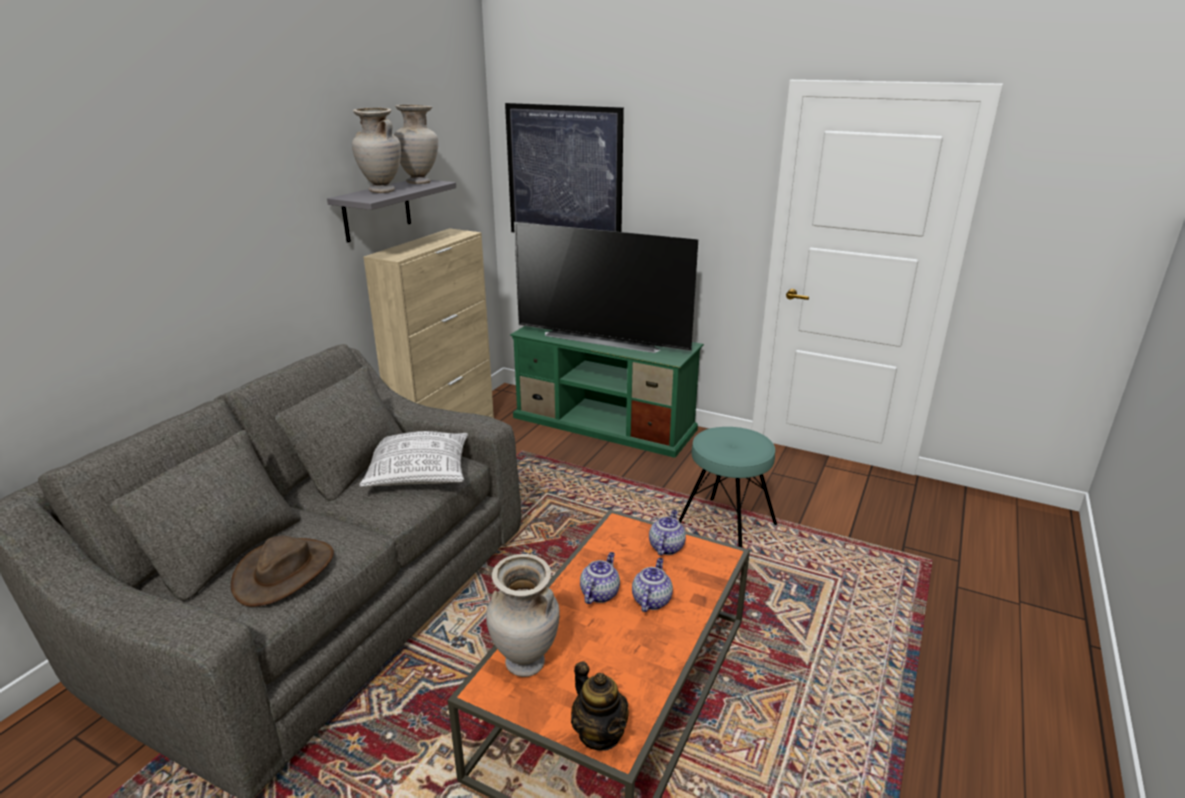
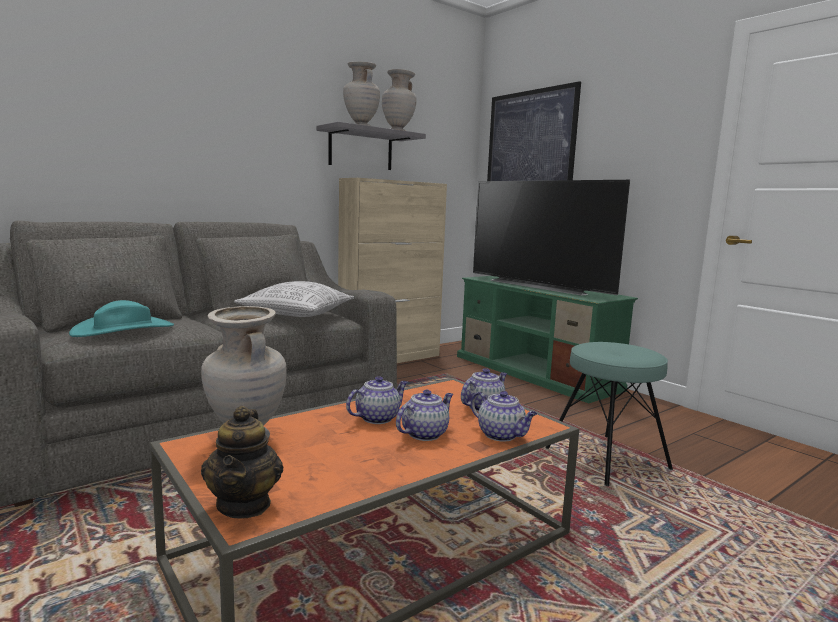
camera: 25 degrees right, 15 degrees down
brown hat [231,536,334,607] -> turquoise hat [69,300,174,337]
none -> teapot [471,391,537,441]

